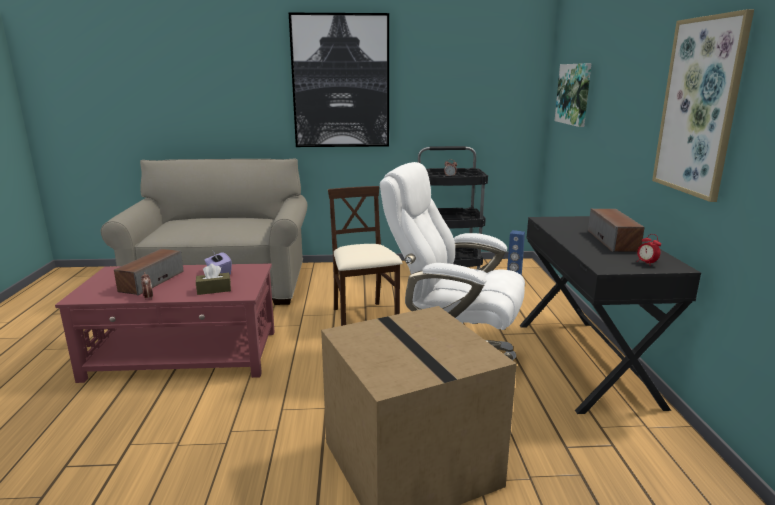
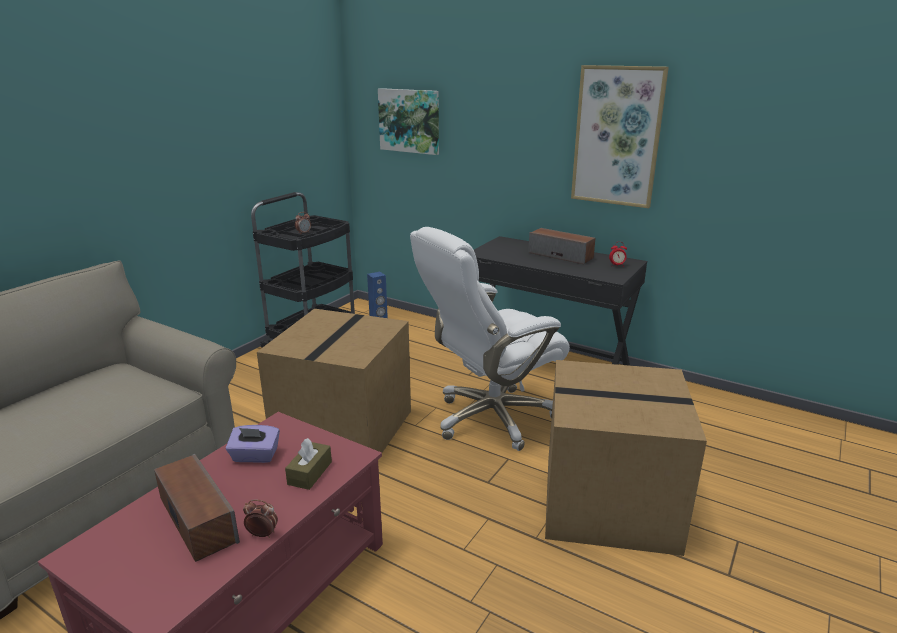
camera: 55 degrees left, 5 degrees up
picture [289,13,389,147] -> none
beige chair [328,186,402,326] -> cardboard box [257,309,411,453]

